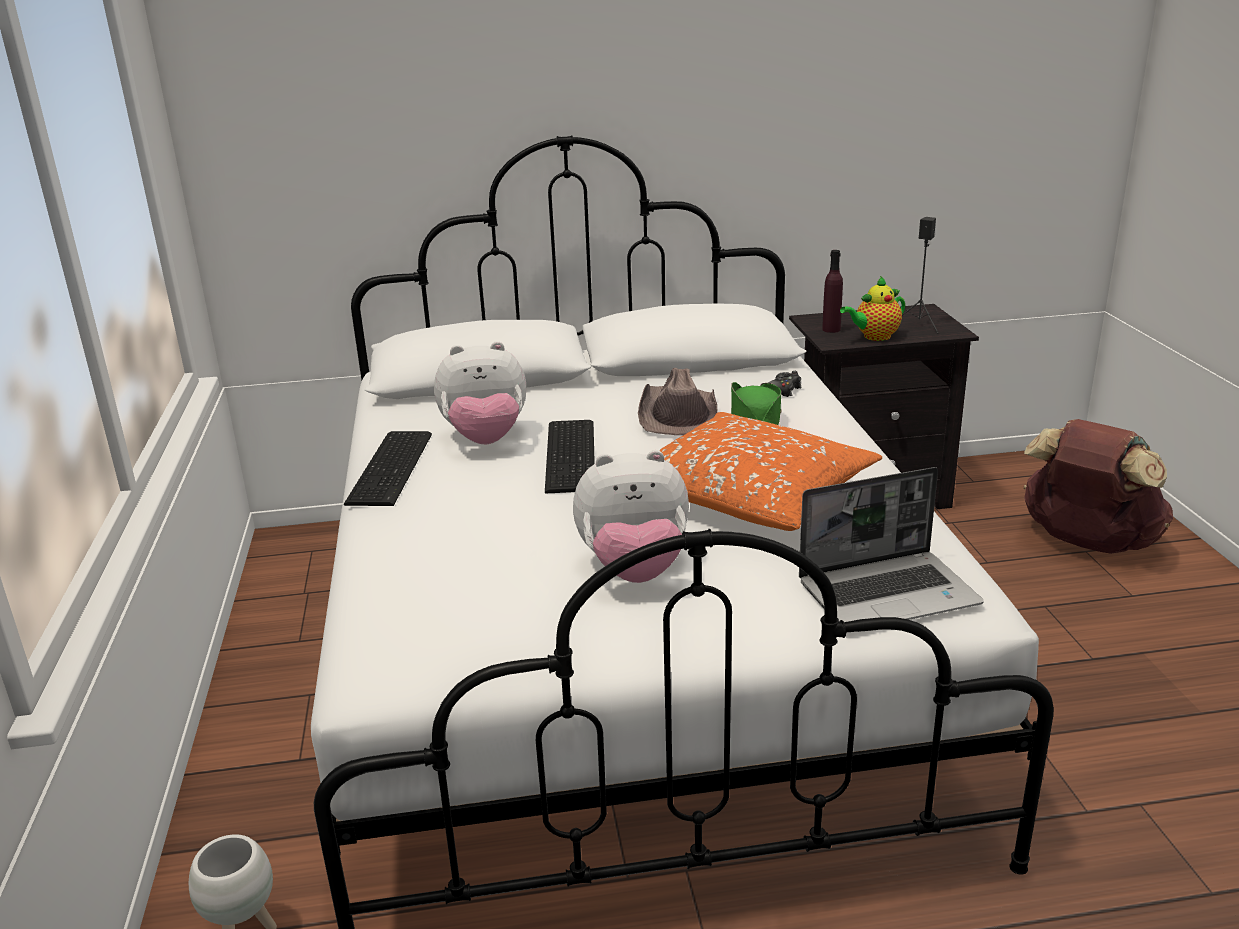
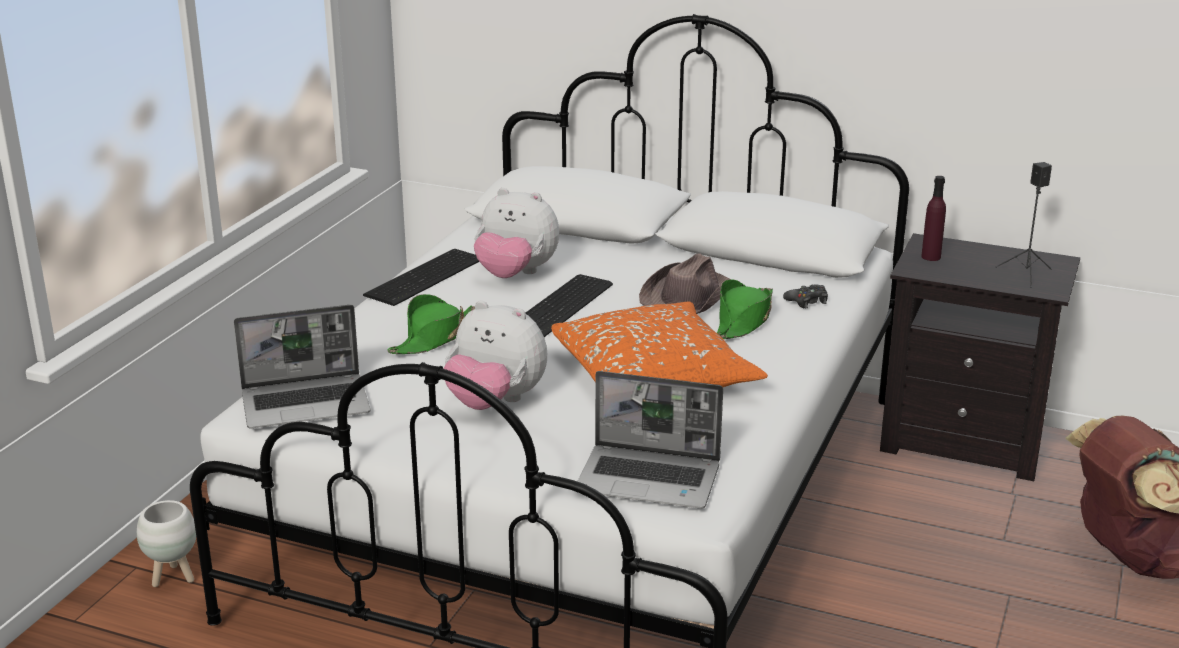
camera: 30 degrees right, 0 degrees up
teapot [840,276,905,341] -> none
none -> laptop [234,305,371,429]
none -> green hat [387,294,475,354]

